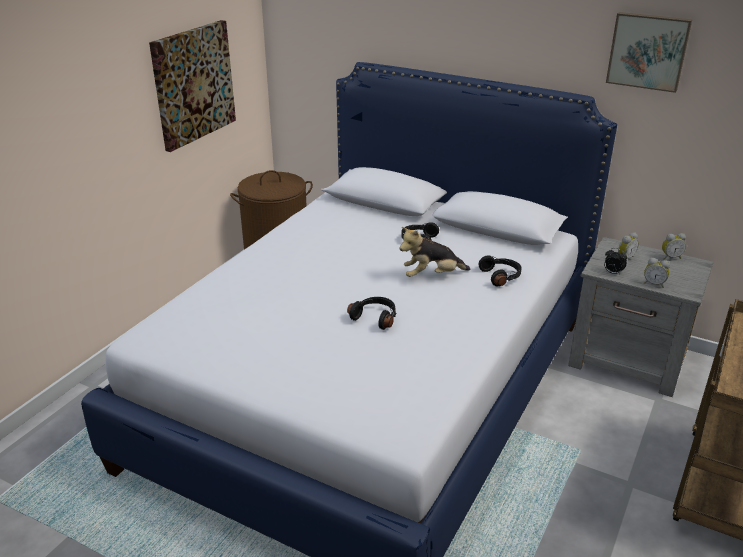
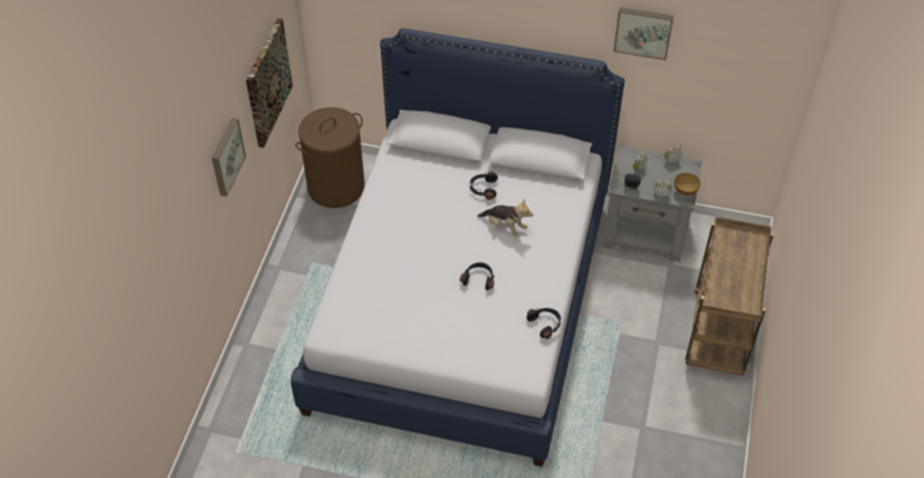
camera: 15 degrees left, 20 degrees up
plush toy [399,227,471,277] -> plush toy turned 120 degrees counterclockwise [477,199,533,237]
black headphones [479,256,522,286] -> black headphones moved to [527,308,561,339]
none -> picture [212,118,246,197]
none -> bowl [674,173,700,196]

